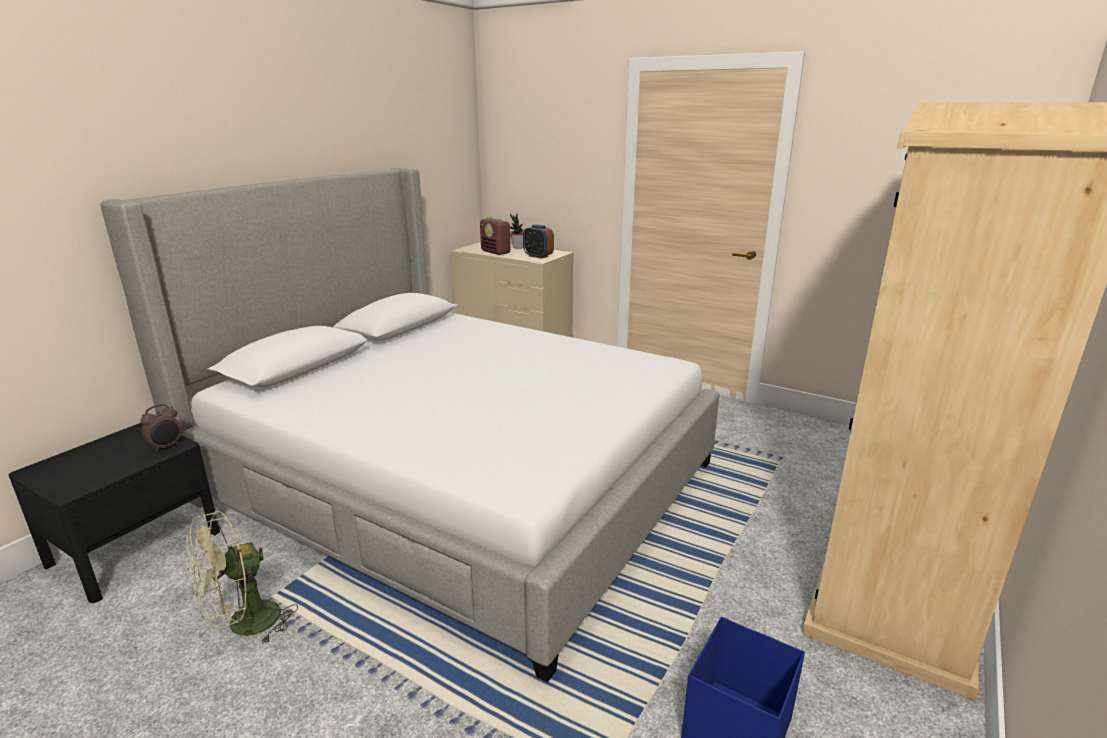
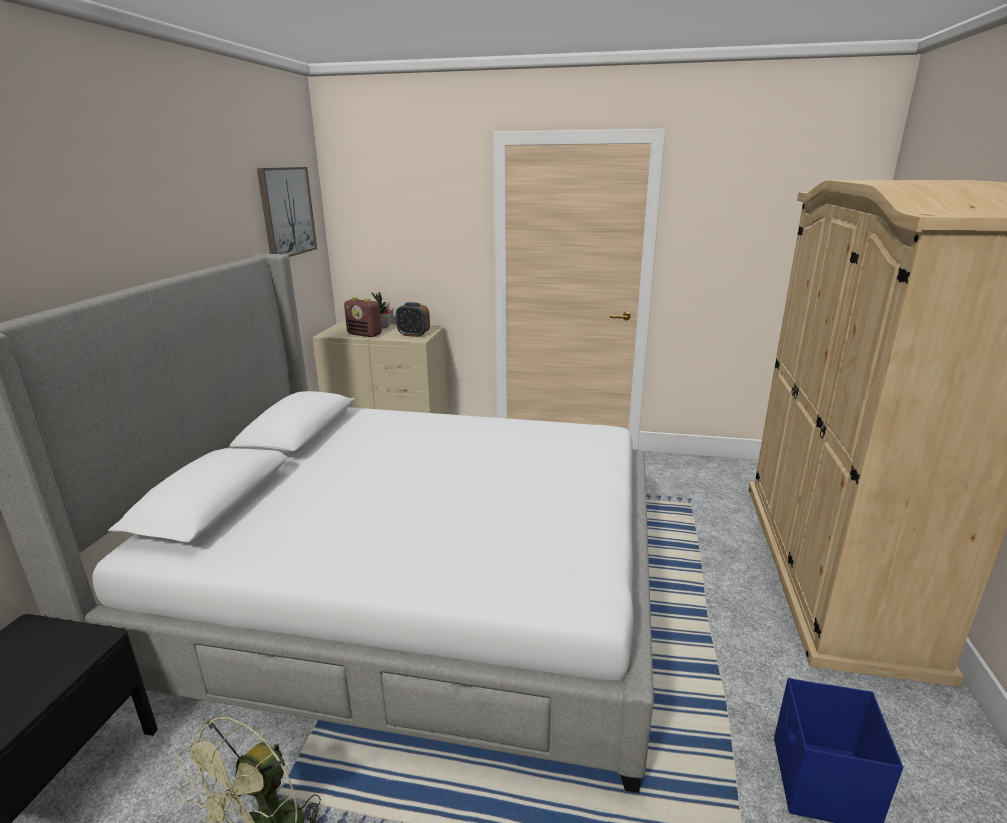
camera: 20 degrees left, 0 degrees up
alarm clock [140,404,182,452] -> none
none -> picture [257,167,317,257]

